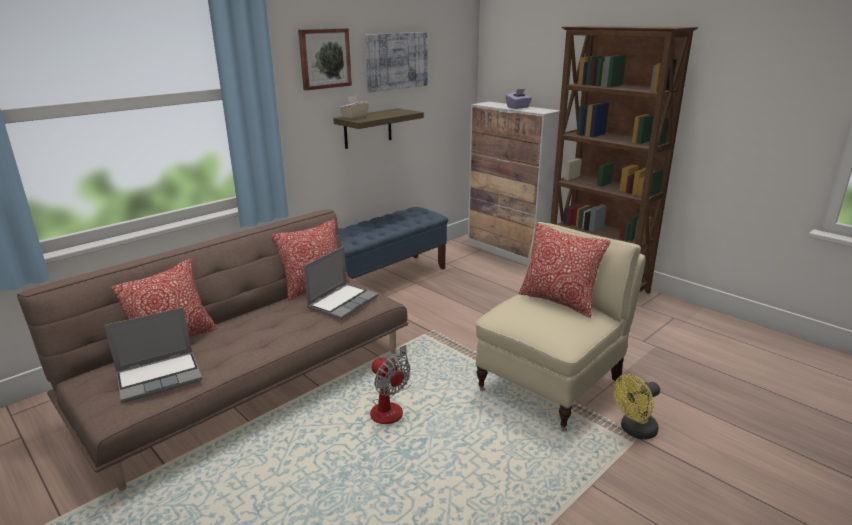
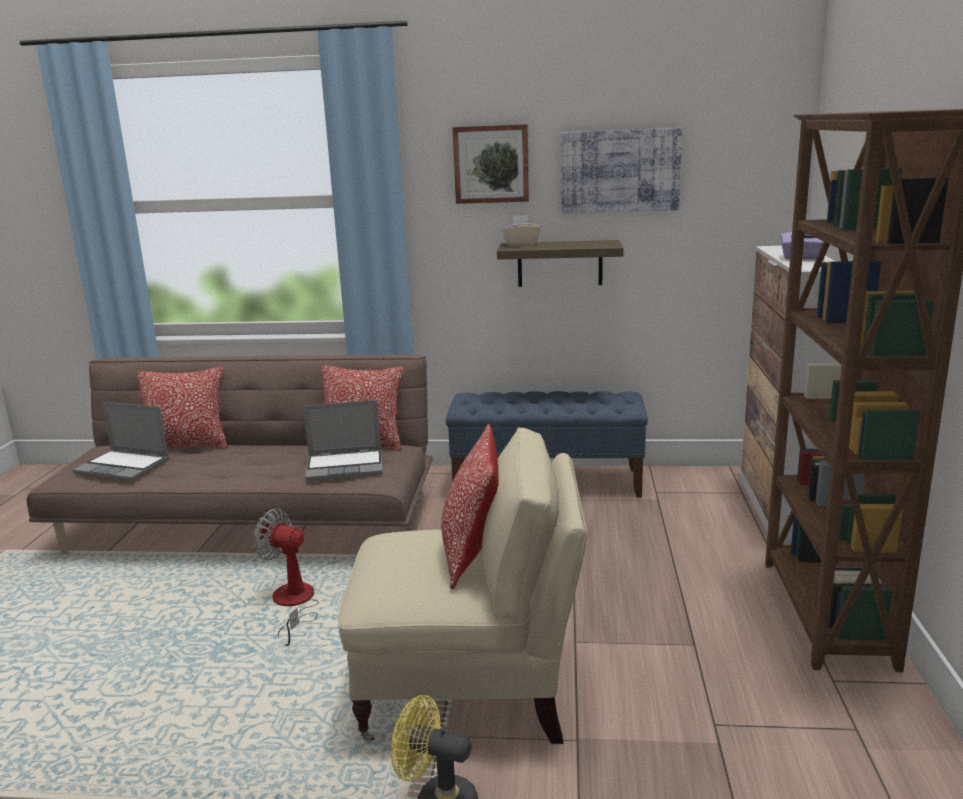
camera: 50 degrees right, 5 degrees down
fan [370,345,412,424] -> fan turned 105 degrees clockwise [253,508,319,646]

